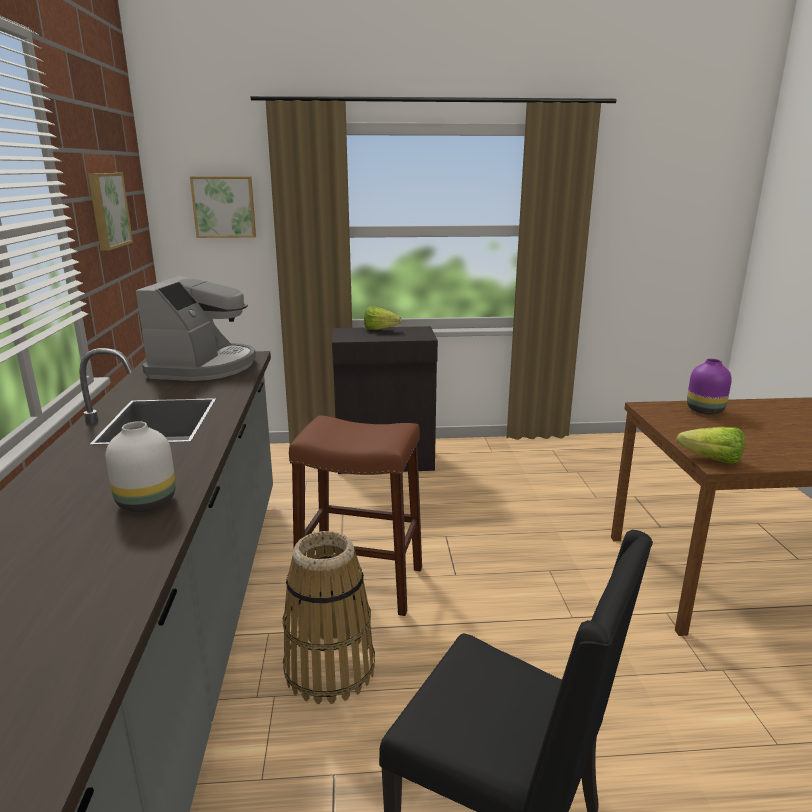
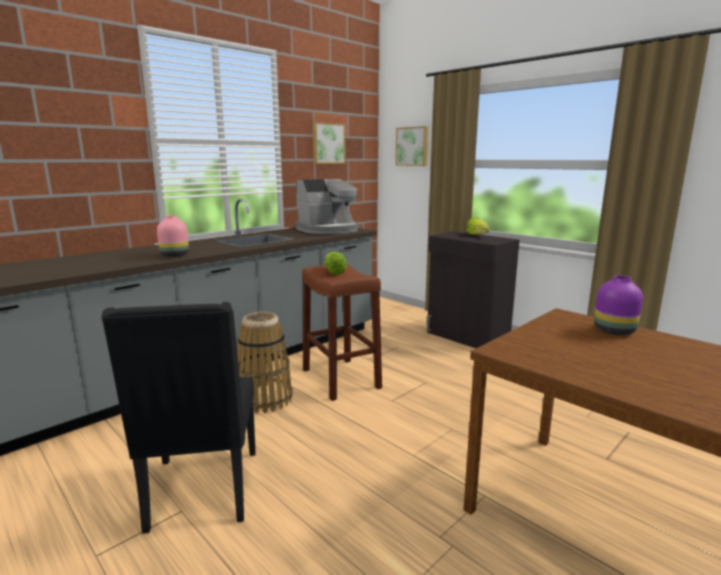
camera: 50 degrees right, 5 degrees down
white vase [106,421,176,512] -> pink vase [157,215,189,257]
lettuce [677,427,745,464] -> lettuce moved to [324,252,347,275]

